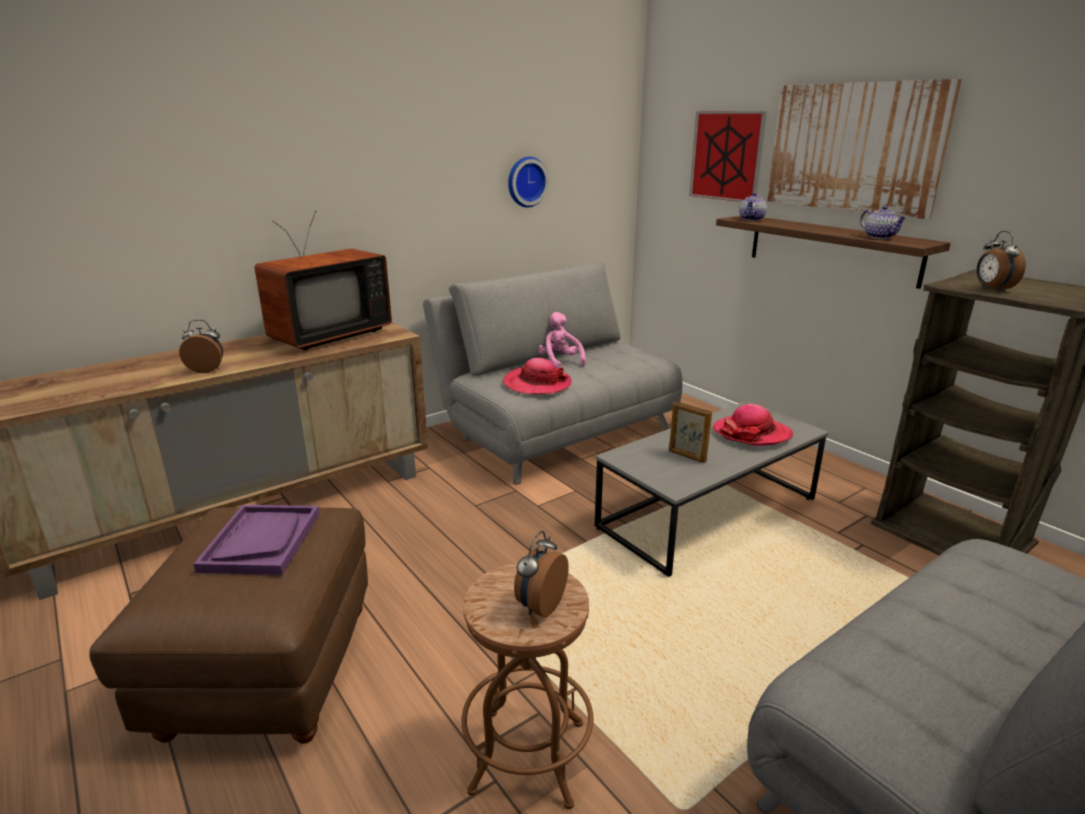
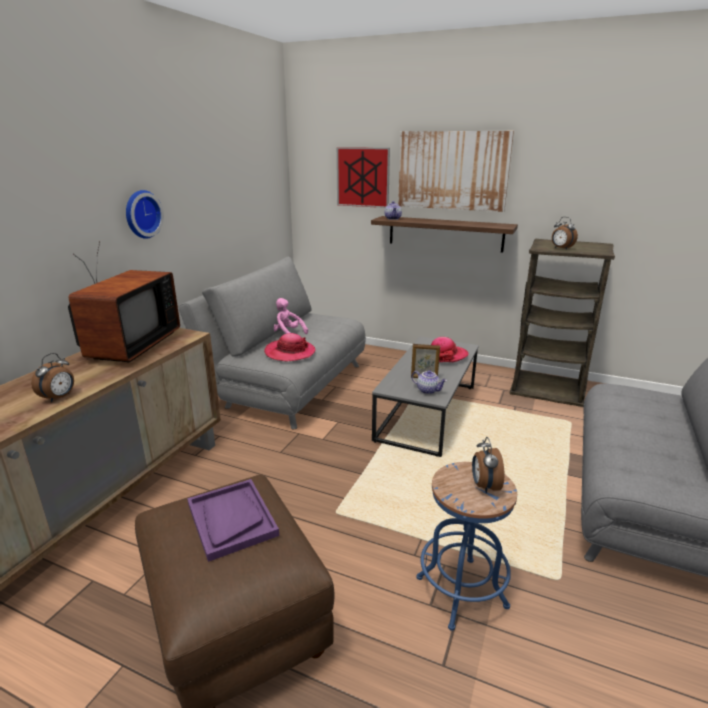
camera: 30 degrees left, 0 degrees up
alarm clock [179,320,223,373] -> alarm clock turned 150 degrees clockwise [31,353,74,402]
brown stool [462,563,593,809] -> blue stool [416,462,517,631]
wall clock [508,157,549,207] -> wall clock moved to [126,190,164,239]
teapot [860,206,907,239] -> teapot moved to [411,370,447,394]

